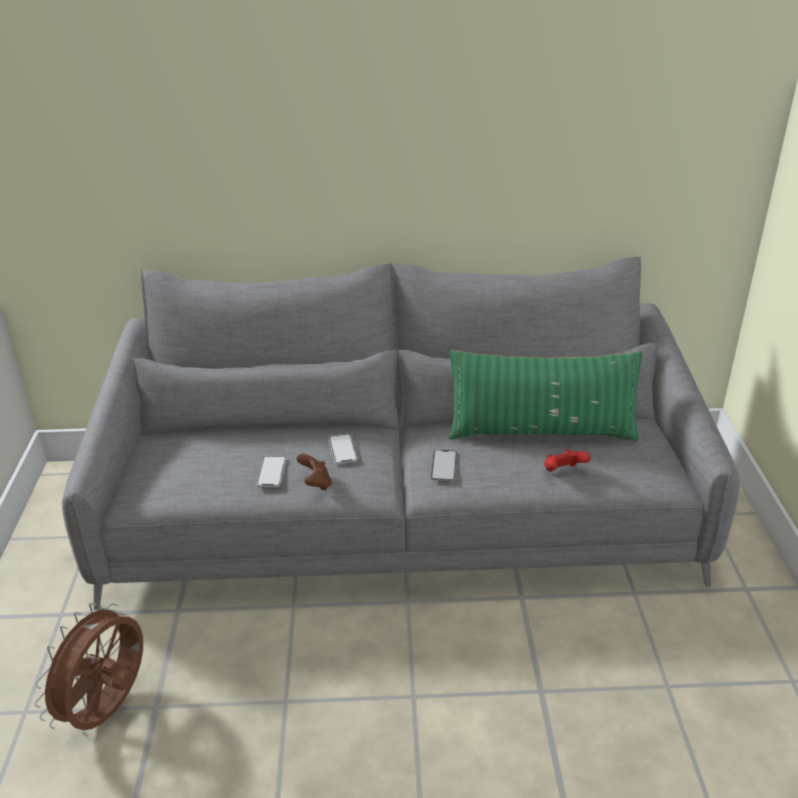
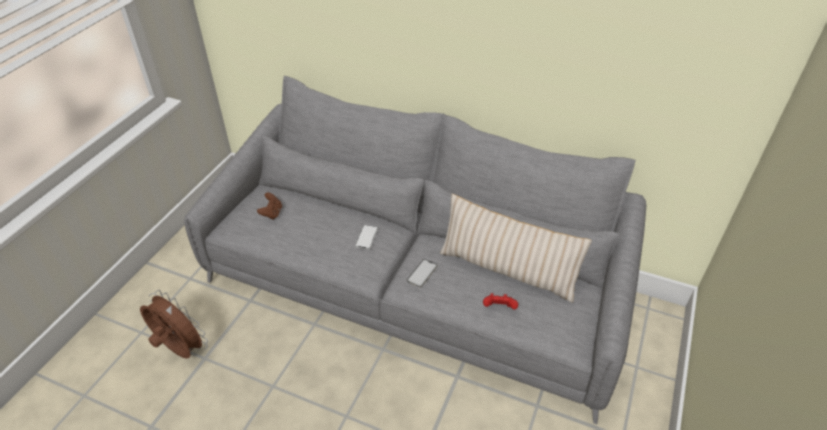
camera: 25 degrees right, 10 degrees up
brown fan [35,603,143,731] -> brown fan turned 75 degrees clockwise [140,290,208,359]
phone [256,456,286,487] -> none
brown game controller [297,454,332,491] -> brown game controller moved to [257,192,282,220]
green pillow [449,350,642,441] -> beige pillow [440,194,592,303]

